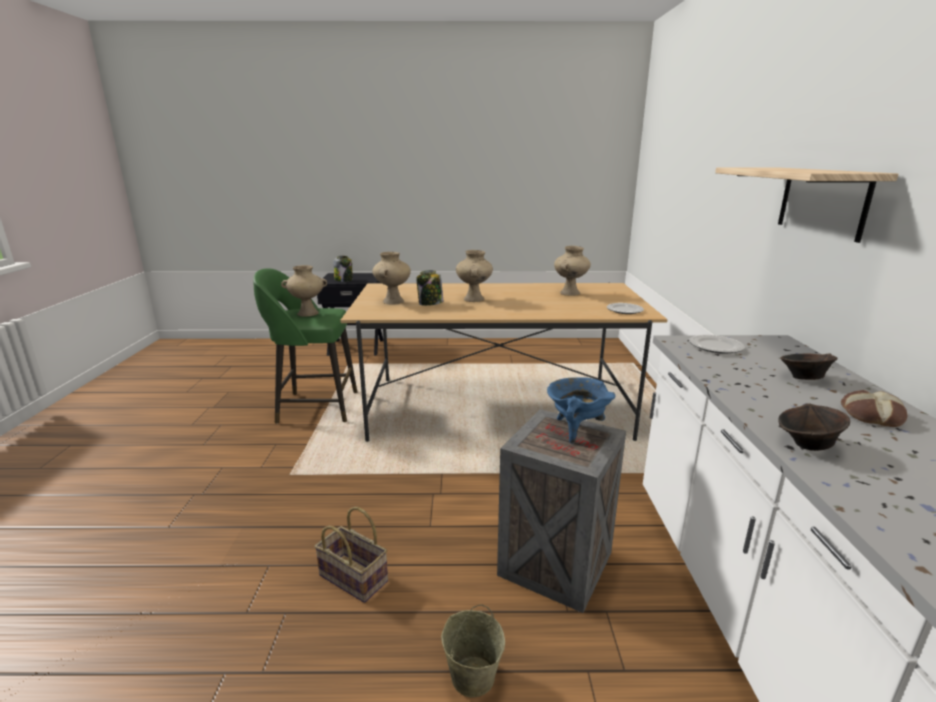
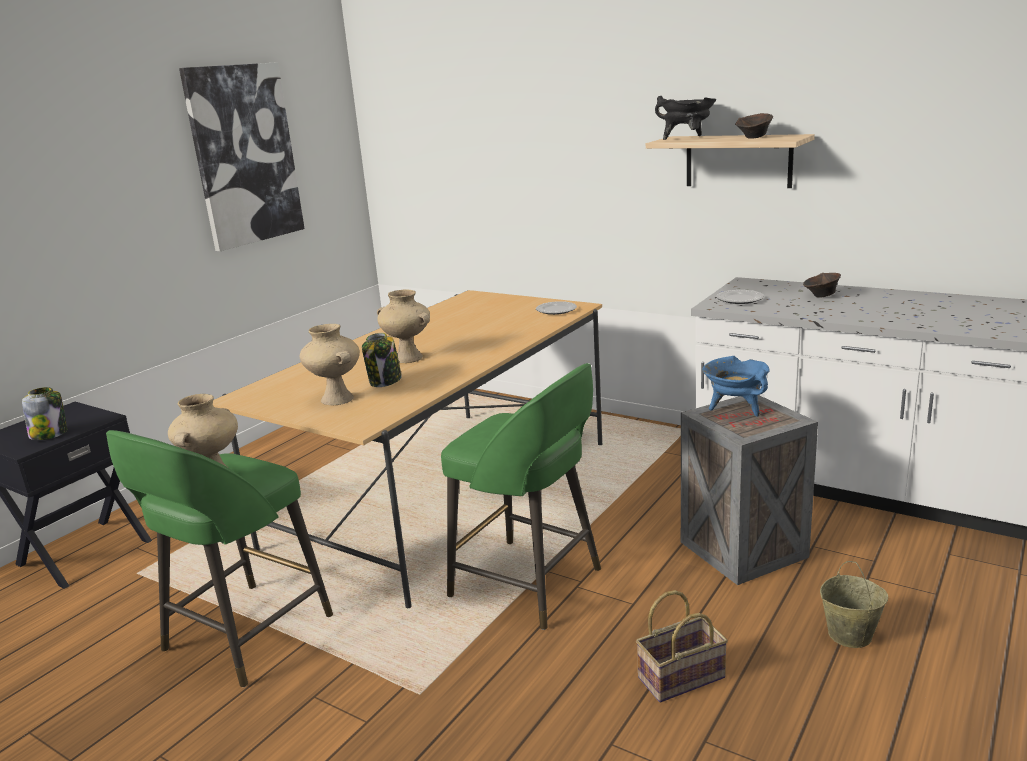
camera: 55 degrees left, 0 degrees up
beige vase [554,246,591,296] -> none
brown bowl [778,403,850,451] -> brown bowl moved to [735,113,773,139]
bread [841,390,907,427] -> none
none -> picture [179,62,305,251]
none -> green stool [441,363,601,630]
none -> black cooking pot [655,96,717,140]

